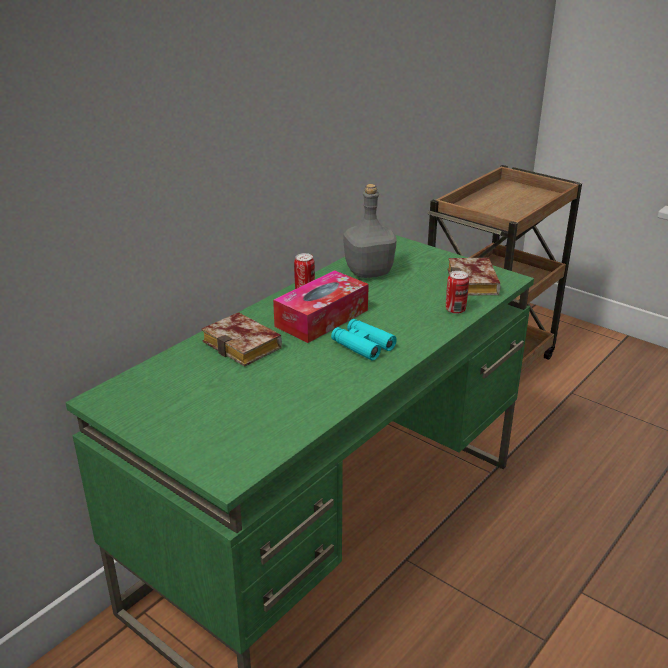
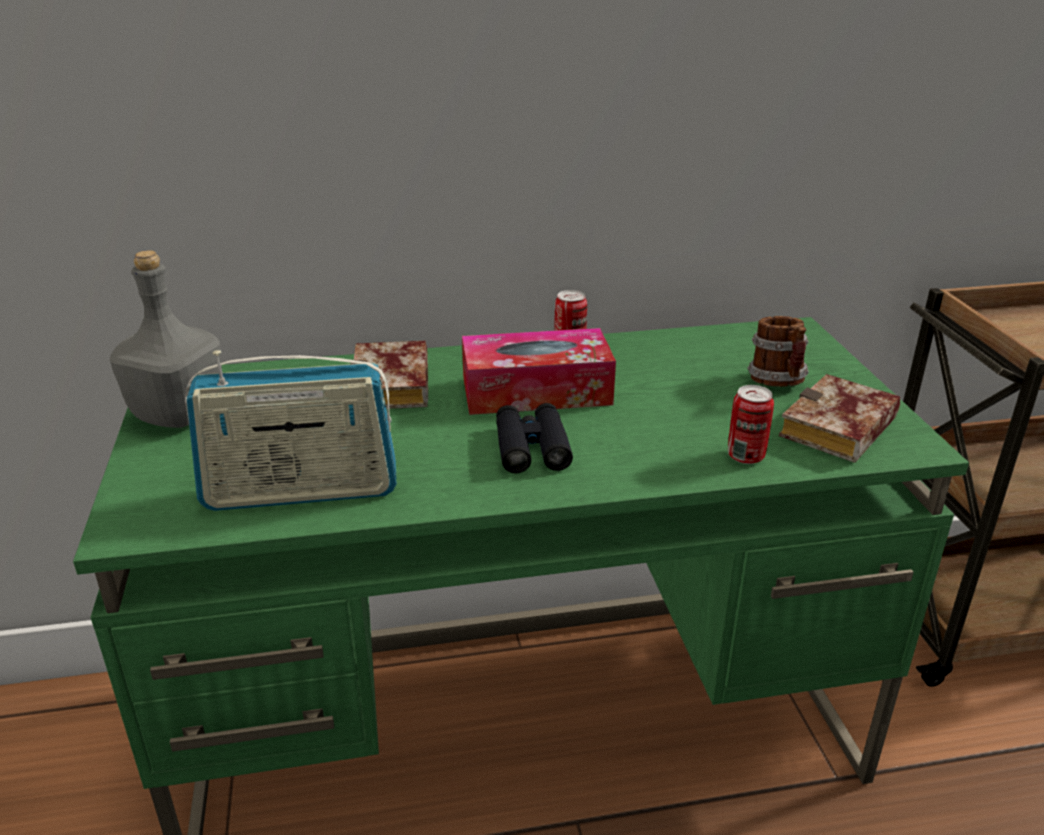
camera: 40 degrees right, 0 degrees up
turquoise binoculars [331,319,397,360] -> black binoculars [496,403,573,473]
grey bottle [343,184,396,278] -> grey bottle moved to [110,250,222,428]
none -> radio [185,350,397,511]
none -> mug [747,316,809,387]

